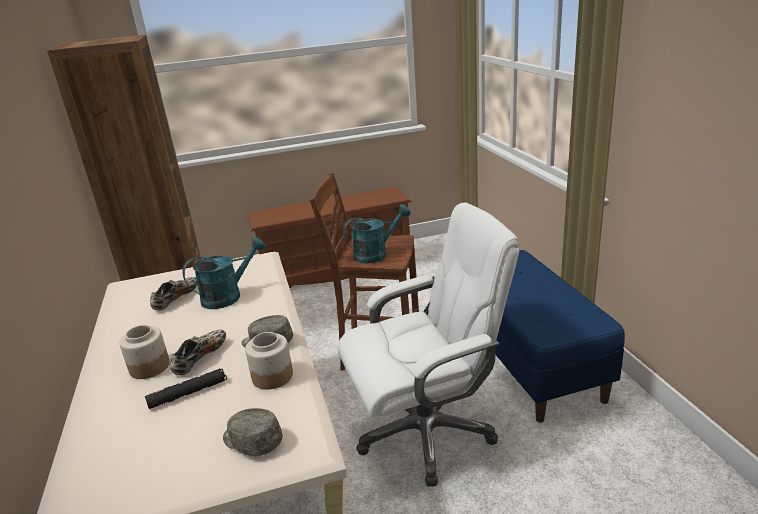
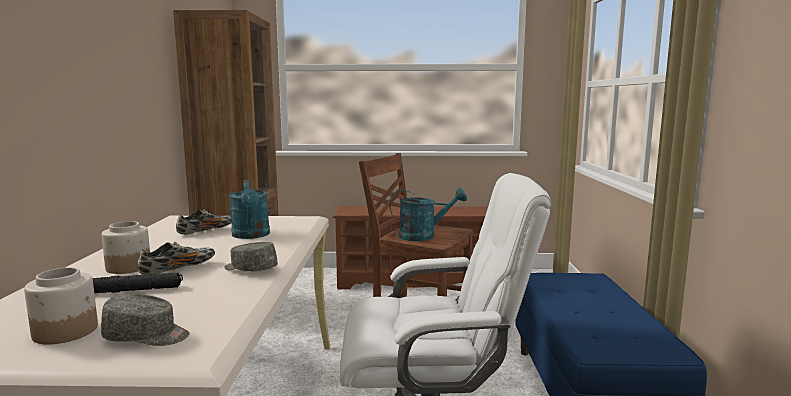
camera: 15 degrees right, 15 degrees down
turquoise watering can [183,237,266,309] -> turquoise watering can turned 90 degrees clockwise [229,180,270,239]
grey cap [223,408,283,457] -> grey cap turned 135 degrees clockwise [101,294,189,346]
jar [245,332,293,390] -> jar moved to [24,267,98,344]

